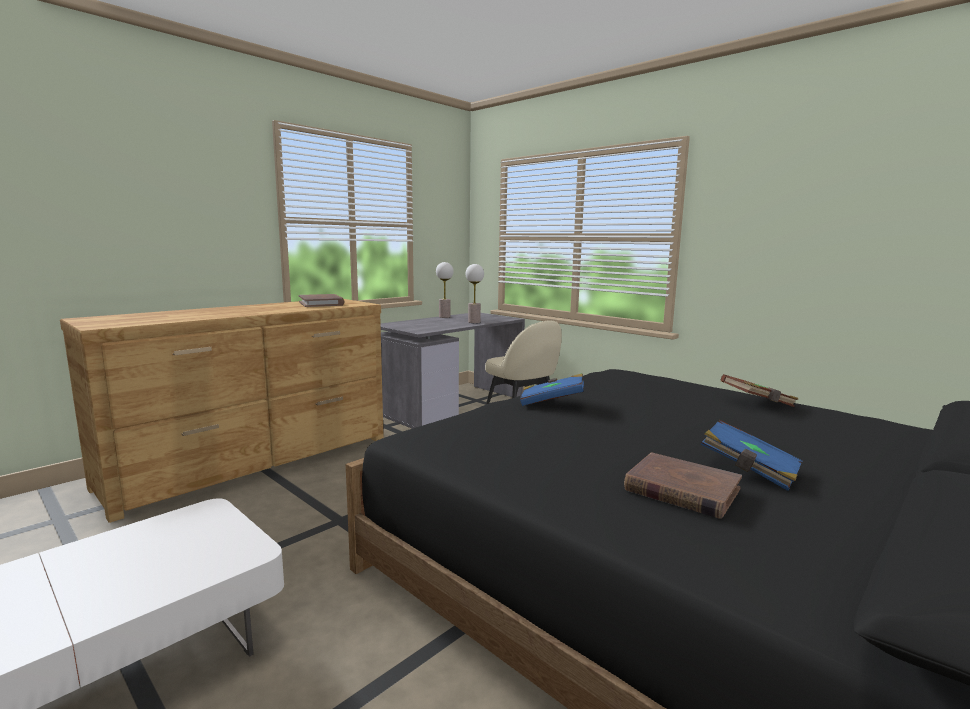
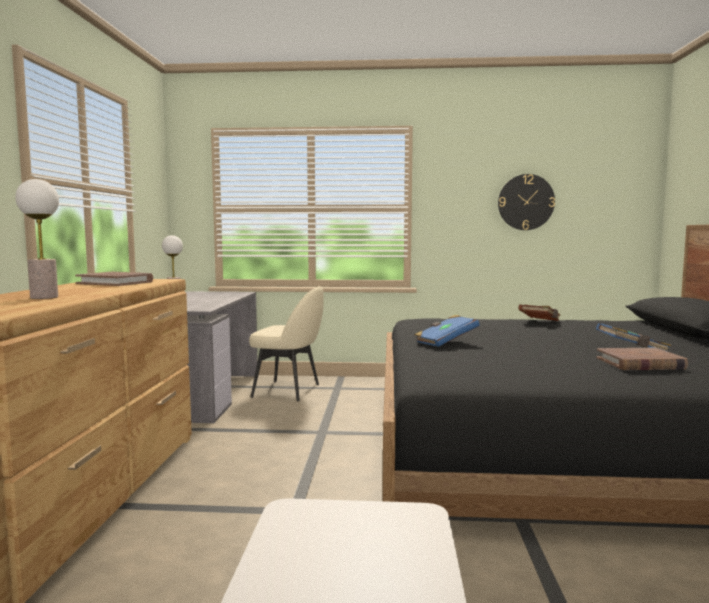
camera: 40 degrees left, 5 degrees down
table lamp [465,264,484,323] -> table lamp moved to [15,179,59,299]
none -> wall clock [498,174,555,230]

